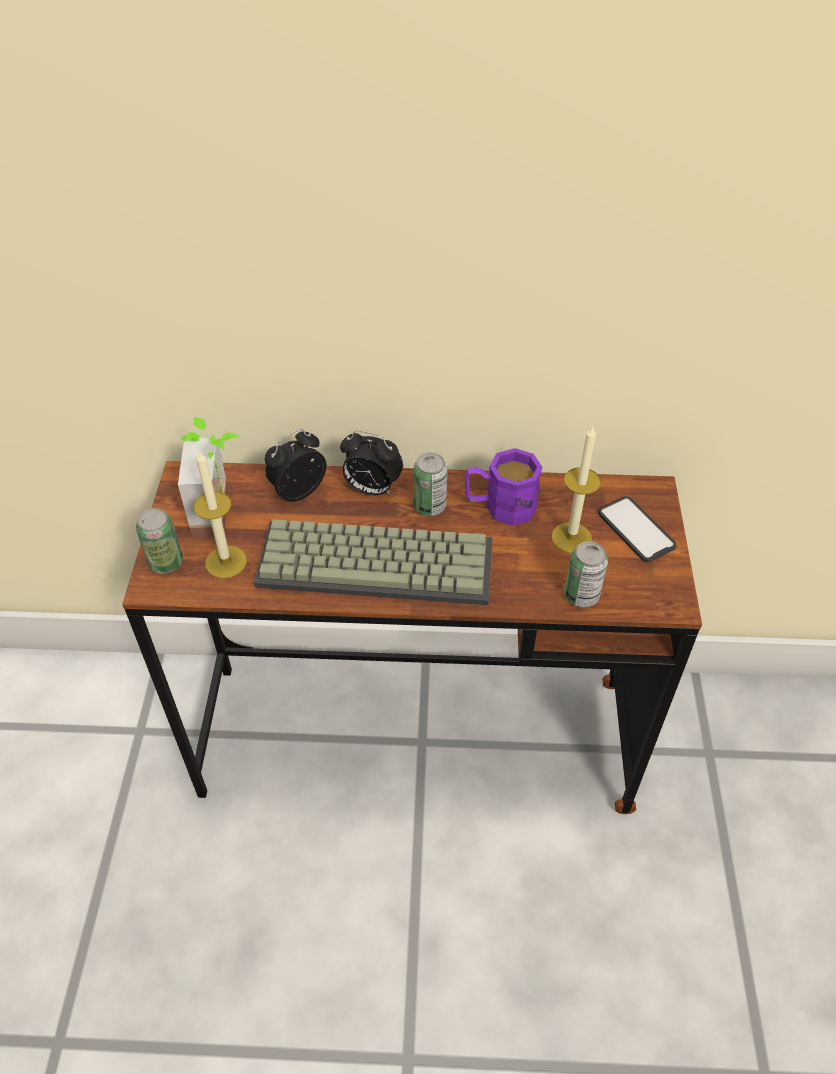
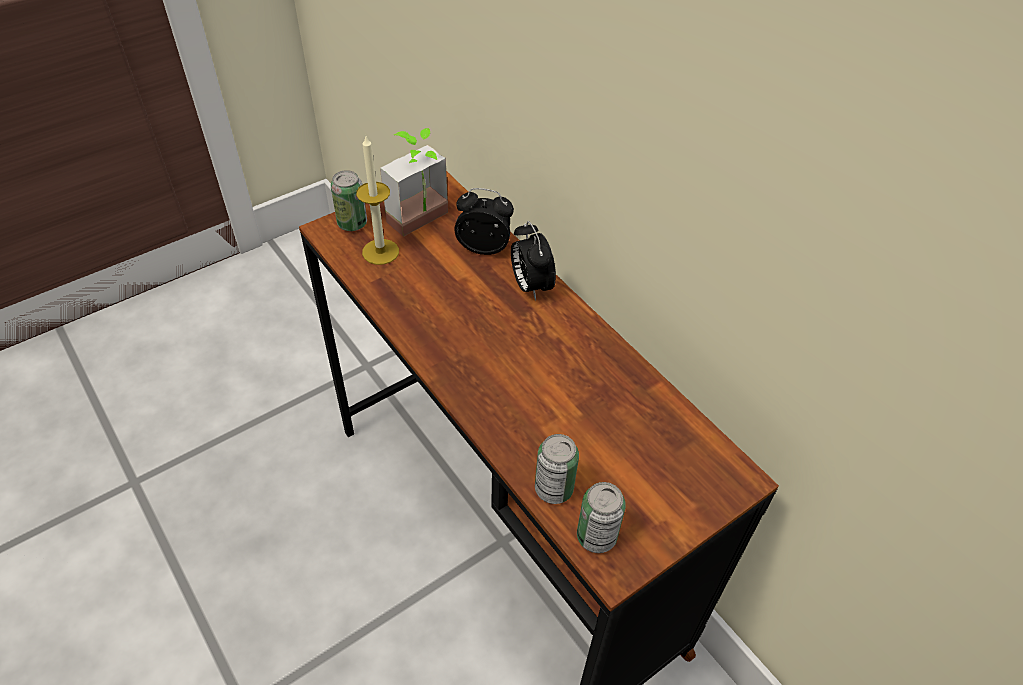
camera: 50 degrees right, 0 degrees up
keyboard [254,519,492,605] -> none
can [413,452,448,516] -> can moved to [577,482,626,553]
purple mug [465,448,542,526] -> none
candle [551,425,601,553] -> none
phone [598,496,677,562] -> none

